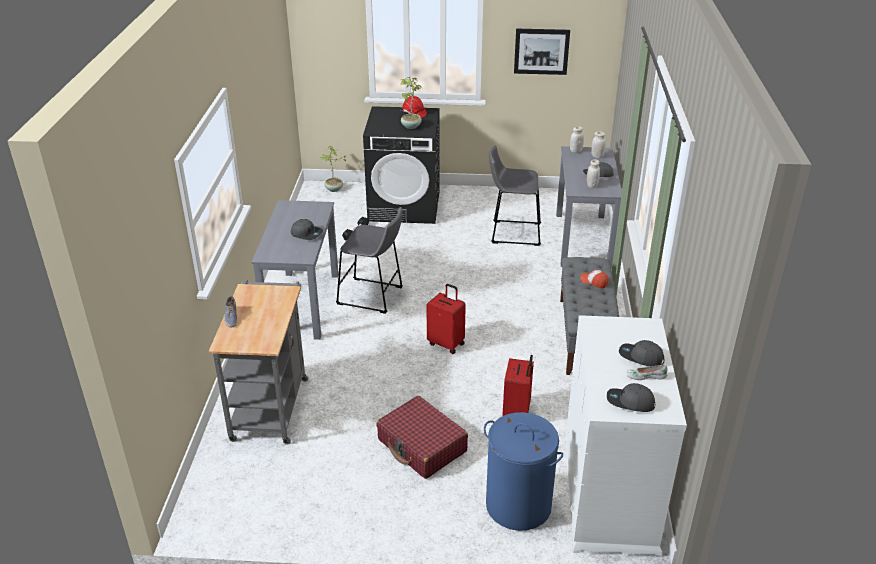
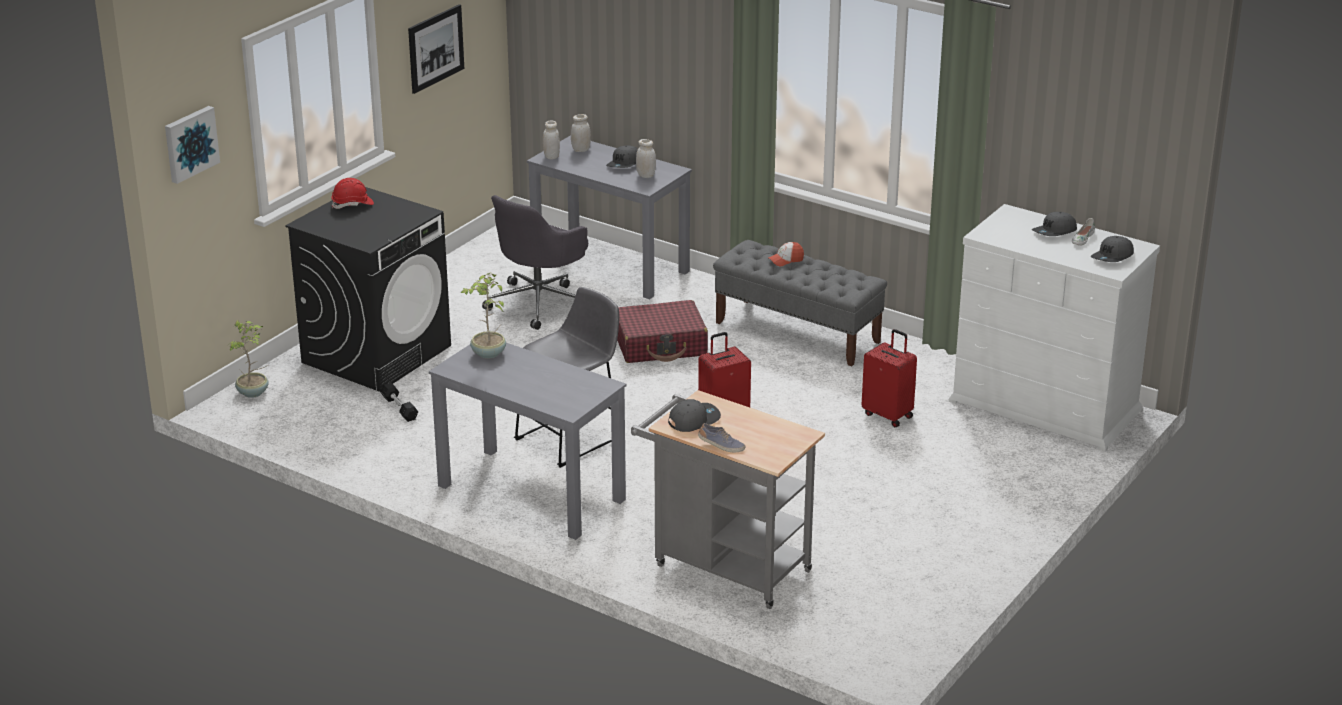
camera: 60 degrees left, 5 degrees down
grey cap [291,219,323,240] -> grey cap moved to [668,399,721,432]
red suitcase [376,396,468,479] -> red suitcase moved to [617,300,708,363]
potted plant [401,77,422,129] -> potted plant moved to [460,272,506,359]
blue laundry basket [484,412,563,531] -> none
grey stool [489,145,541,246] -> grey office chair [482,195,588,330]
none -> picture [165,106,220,184]

